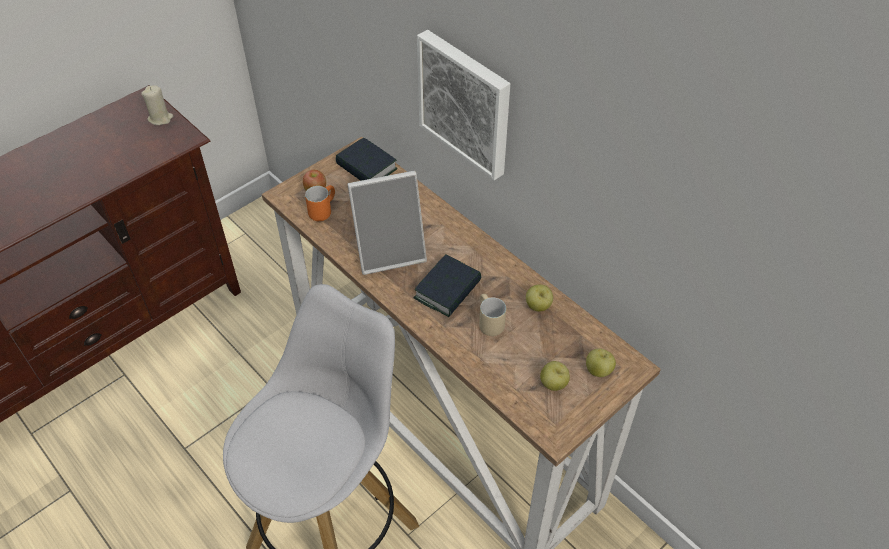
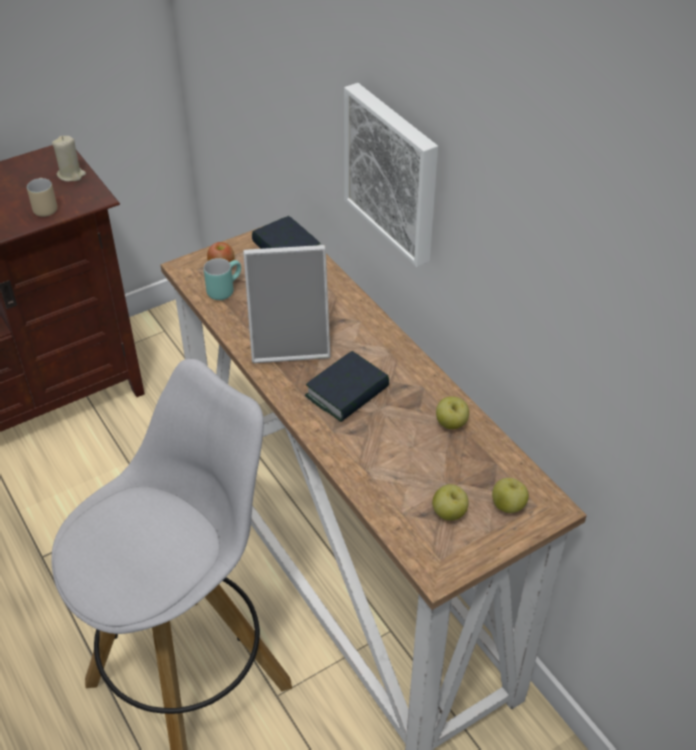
camera: 10 degrees right, 5 degrees down
orange mug [305,185,335,221] -> turquoise mug [204,258,241,300]
beige mug [479,294,506,336] -> beige mug moved to [27,178,57,217]

